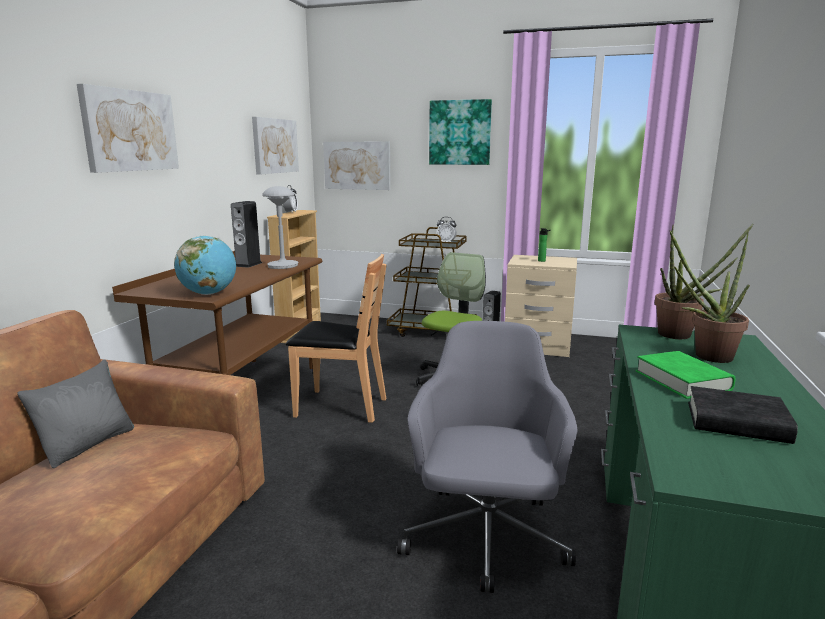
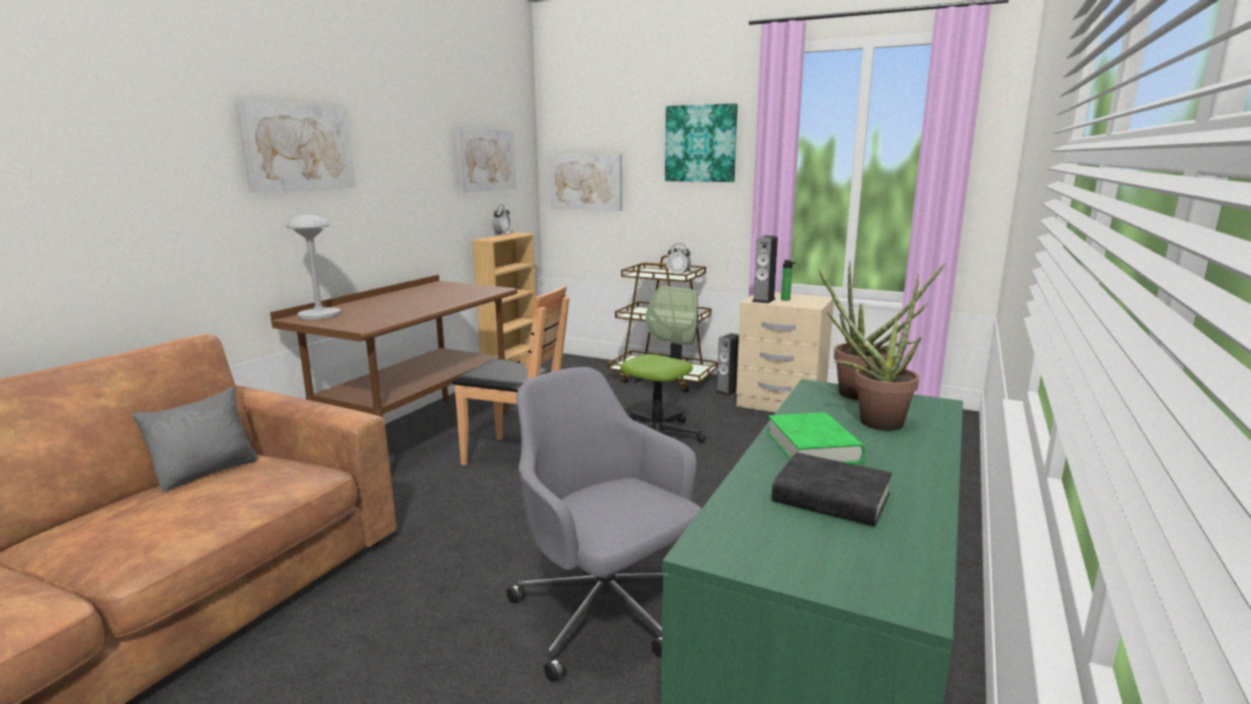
camera: 10 degrees right, 0 degrees up
globe [174,236,236,295] -> none
speaker [231,201,262,268] -> speaker moved to [752,235,778,304]
grey table lamp [262,186,299,269] -> grey table lamp moved to [286,215,341,320]
grey office chair [397,321,577,593] -> grey office chair turned 60 degrees counterclockwise [507,367,701,682]

